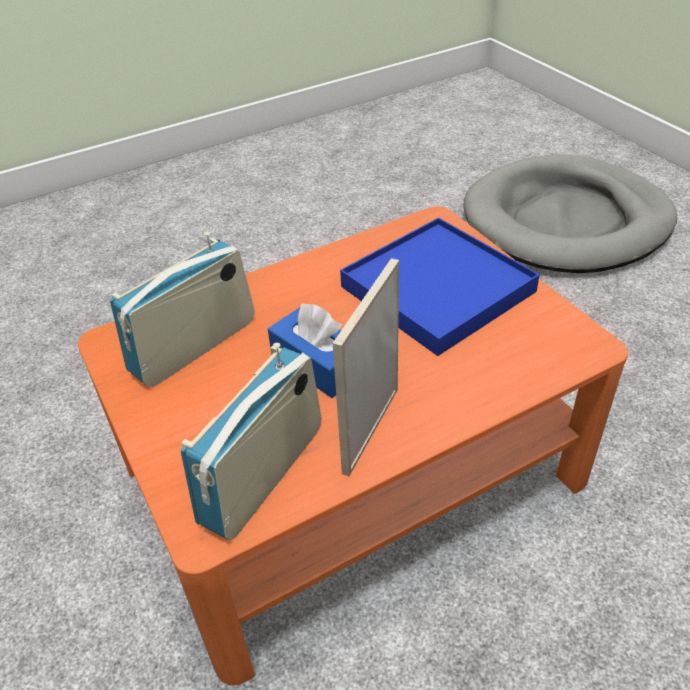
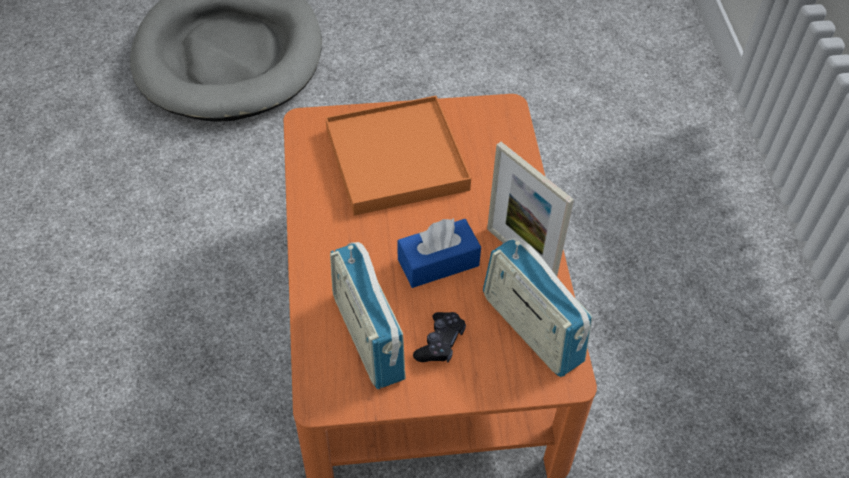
camera: 70 degrees left, 10 degrees up
blue tray [340,218,540,356] -> orange tray [325,96,471,216]
none -> black game controller [413,312,466,362]

